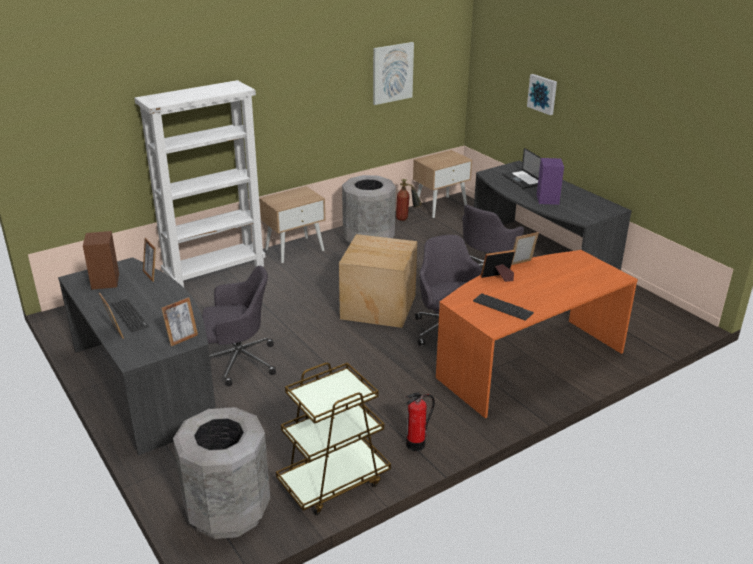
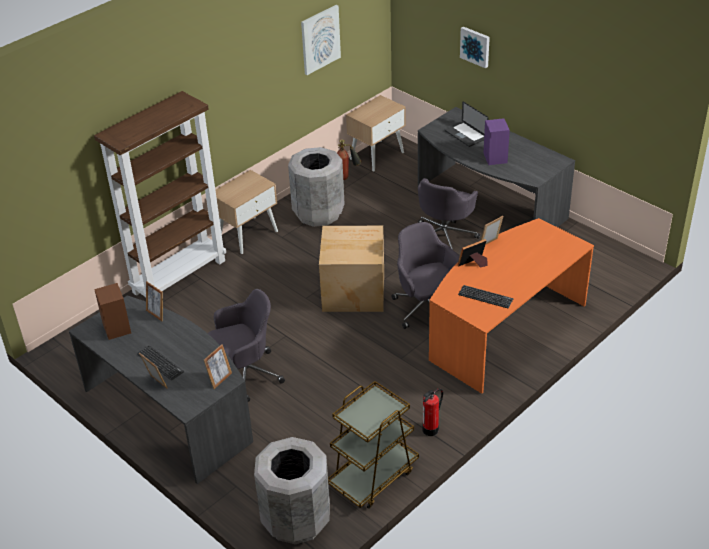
camera: 10 degrees left, 10 degrees up
white bookcase [134,80,265,288] -> brown bookcase [94,91,226,297]

